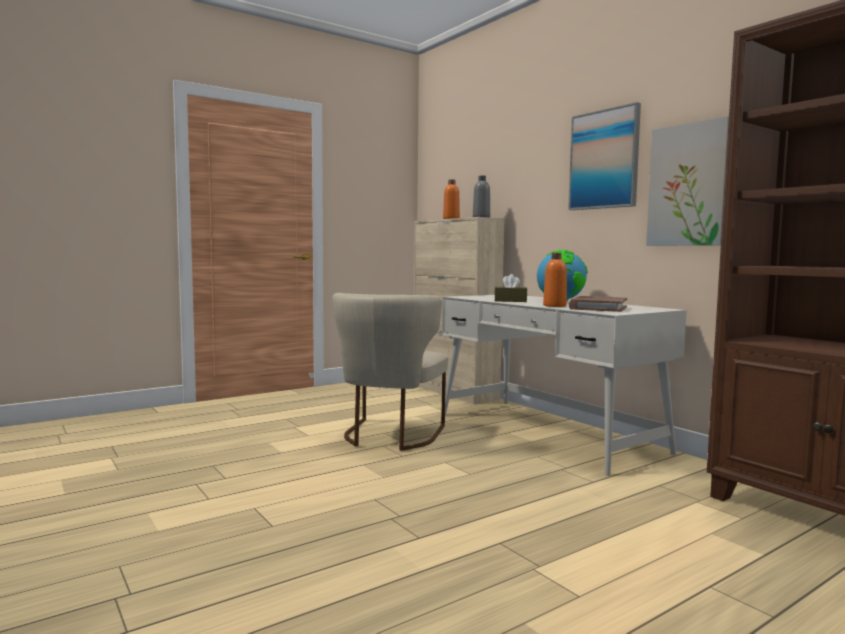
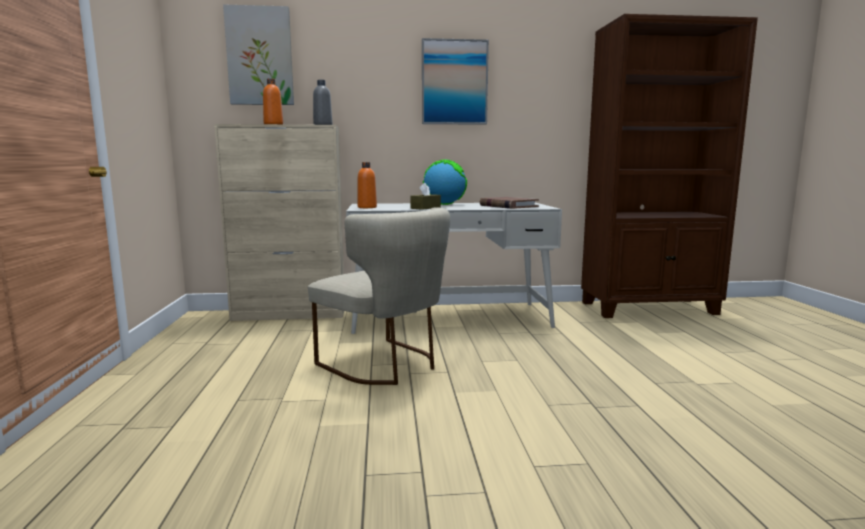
camera: 60 degrees left, 5 degrees up
orange bottle [543,253,567,307] -> orange bottle moved to [357,162,377,208]
picture [646,116,729,246] -> picture moved to [223,4,294,105]

